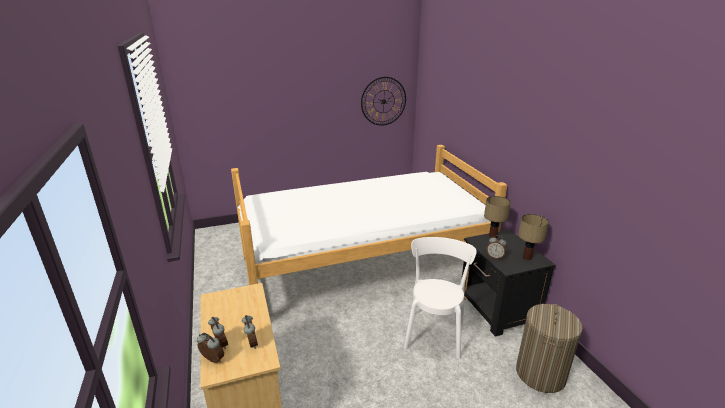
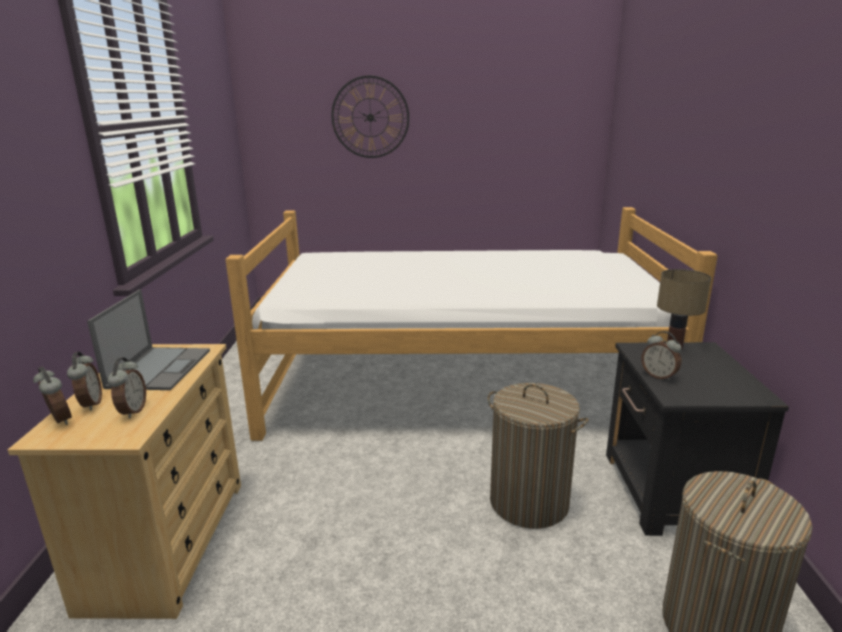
camera: 20 degrees right, 5 degrees down
wall clock [361,77,406,126] -> wall clock moved to [331,75,409,158]
white chair [404,237,477,359] -> laundry basket [488,383,589,529]
table lamp [518,214,549,260] -> none
none -> laptop [87,290,210,390]

